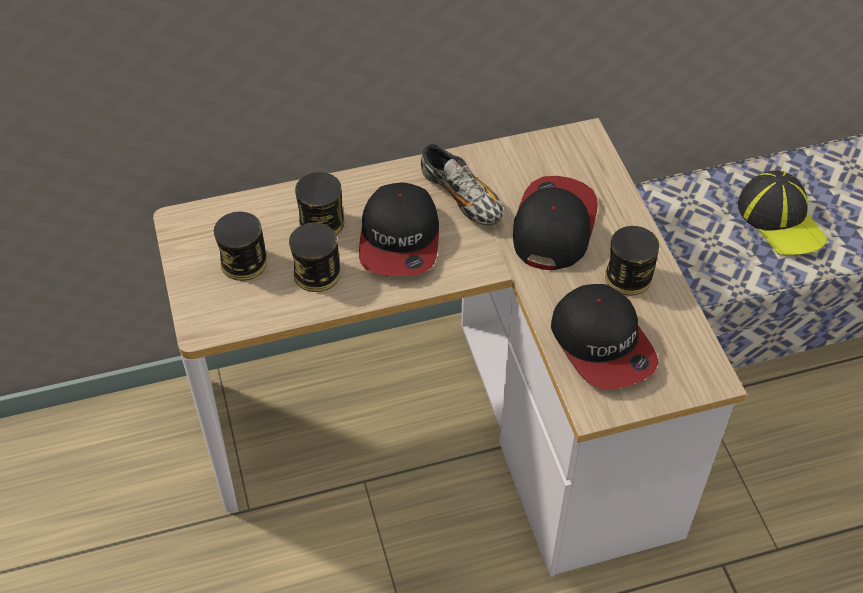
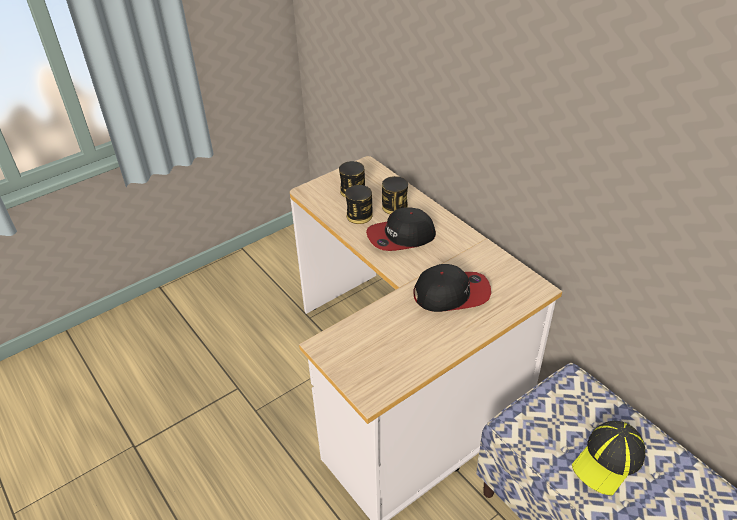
camera: 70 degrees right, 10 degrees down
shoe [421,143,504,225] -> none
cap [551,284,659,389] -> none
can [605,226,659,296] -> none

